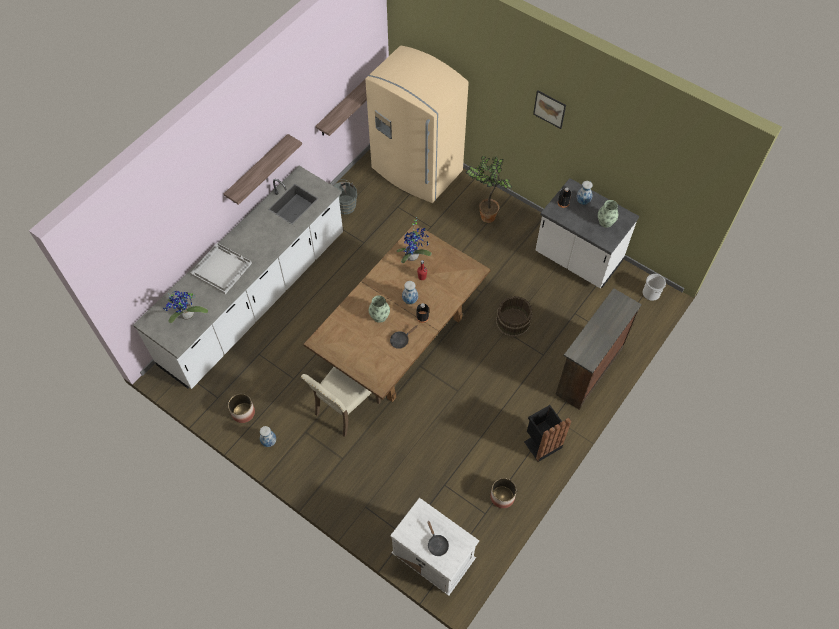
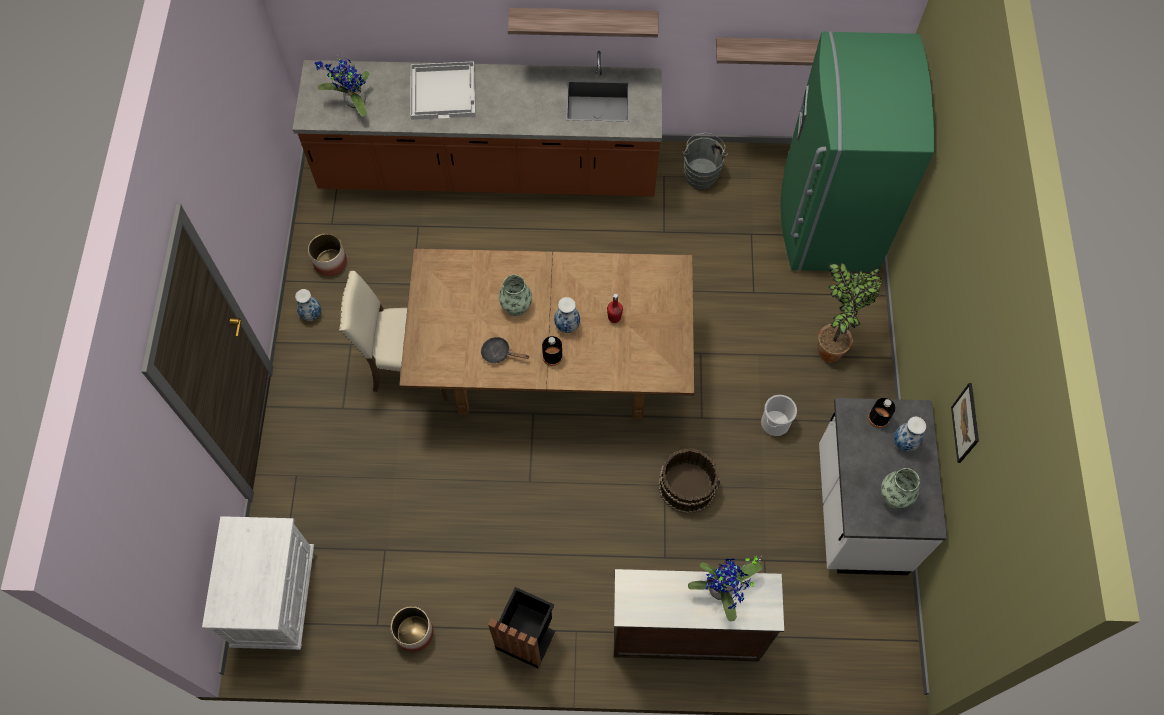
camera: 55 degrees right, 5 degrees up
white counter [133,166,343,389] -> brown counter [292,51,662,196]
beige fridge [365,45,469,203] -> green fridge [780,31,934,272]
potted plant [397,219,432,263] -> potted plant moved to [688,556,762,621]
black frying pan [427,521,449,556] -> none
picture [533,90,566,129] -> picture moved to [951,383,979,463]
bucket [643,274,666,301] -> bucket moved to [761,395,797,436]

